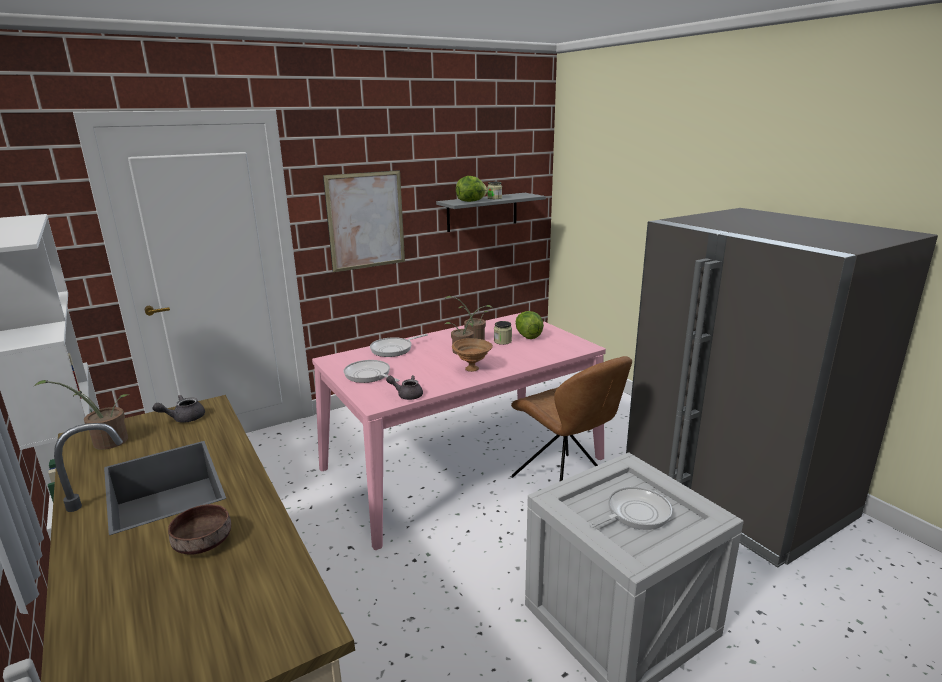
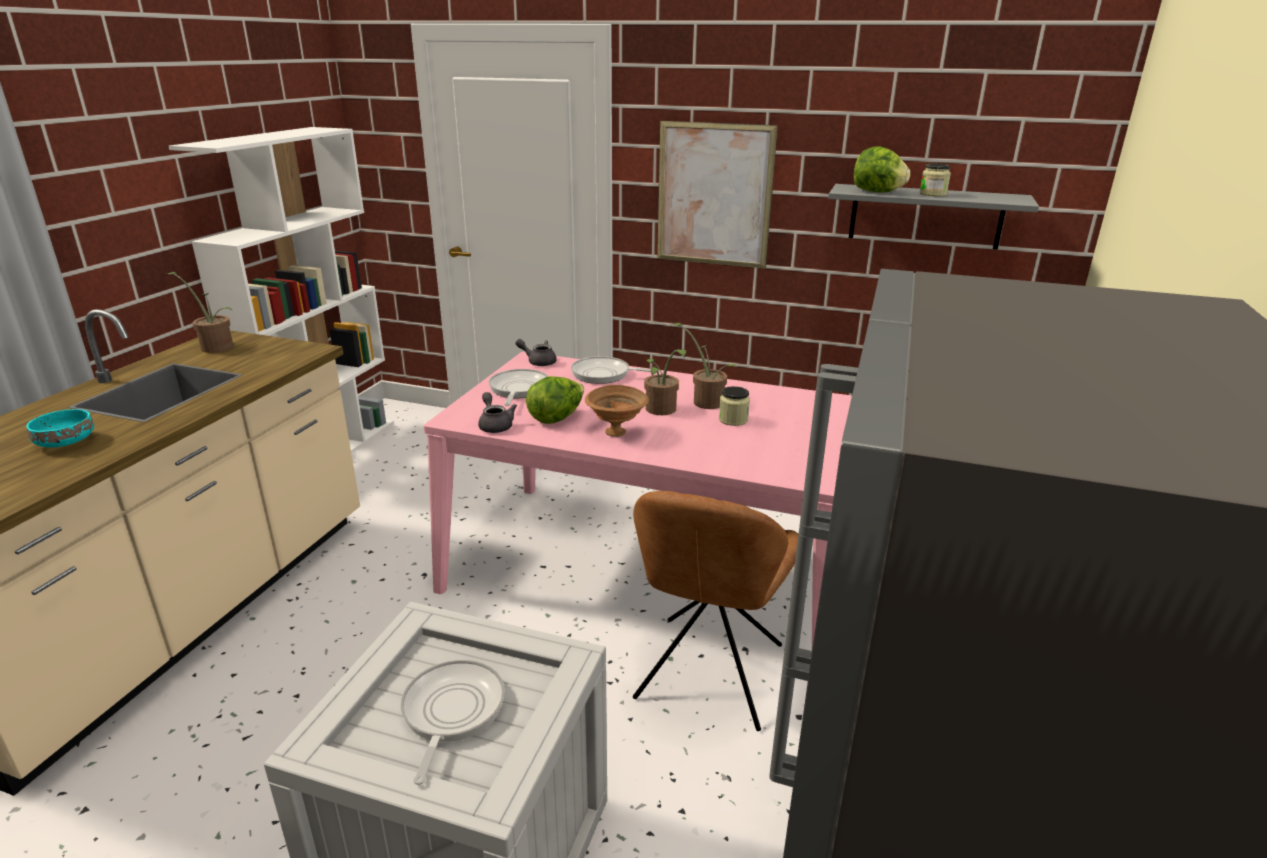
camera: 50 degrees right, 5 degrees up
grey teapot [153,395,205,423] -> grey teapot moved to [515,339,557,366]
brown bowl [168,504,231,554] -> turquoise bowl [27,409,94,447]
lettuce [516,311,544,339] -> lettuce moved to [526,376,584,424]
frying pan [589,487,672,530] -> frying pan turned 105 degrees counterclockwise [401,660,505,785]

